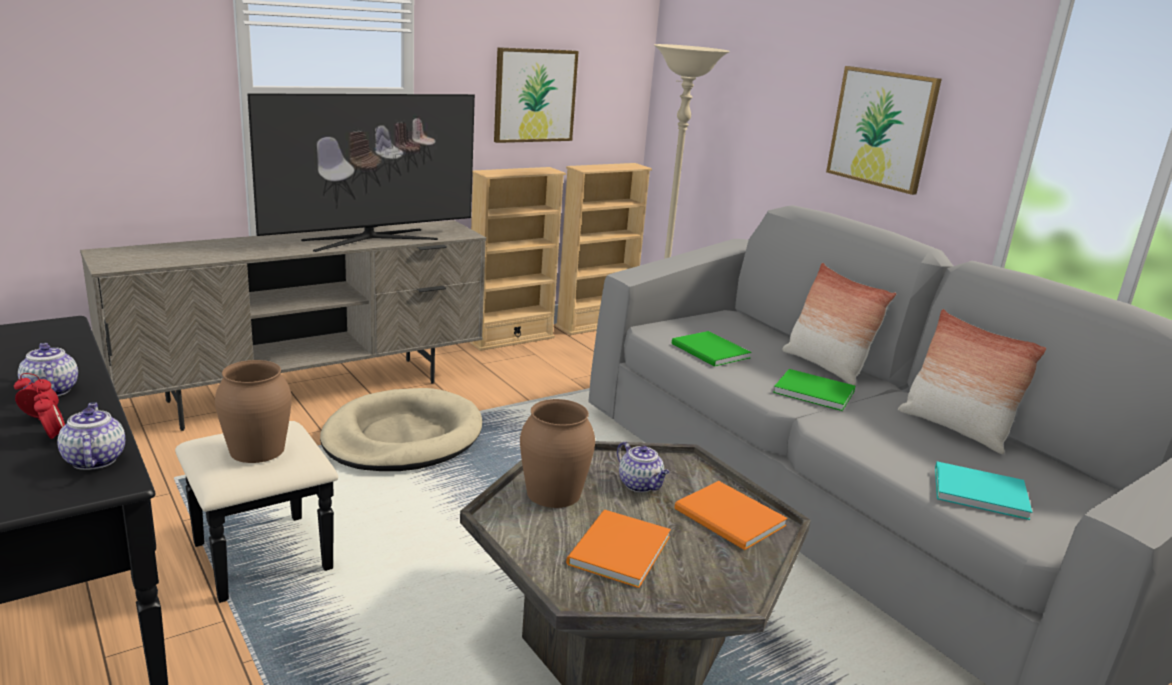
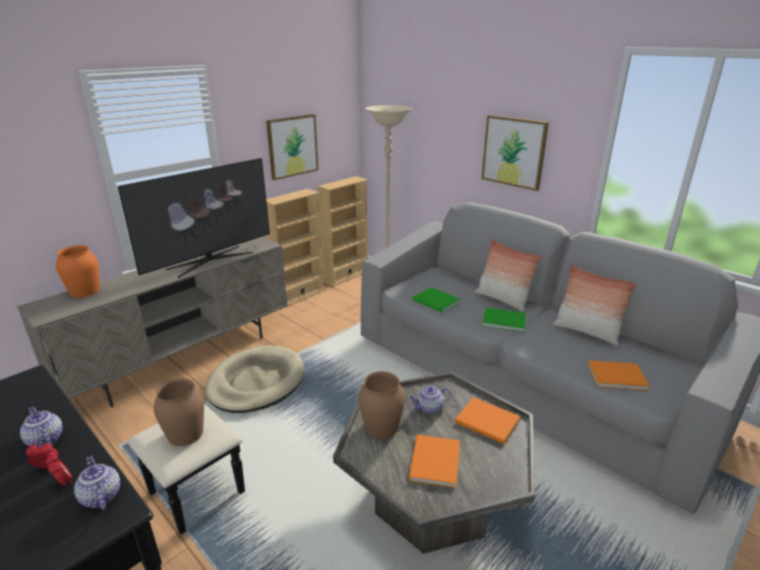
camera: 10 degrees left, 5 degrees up
teapot [617,441,669,492] -> teapot turned 120 degrees clockwise [410,386,451,415]
turquoise book [935,461,1032,520] -> orange book [588,360,650,391]
none -> orange vase [56,245,100,298]

